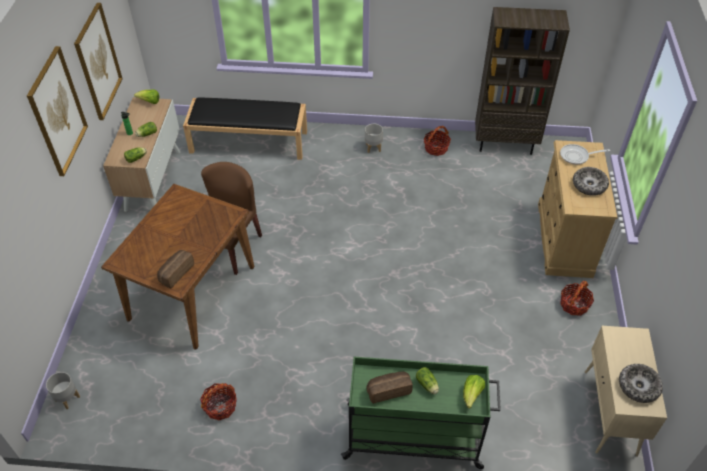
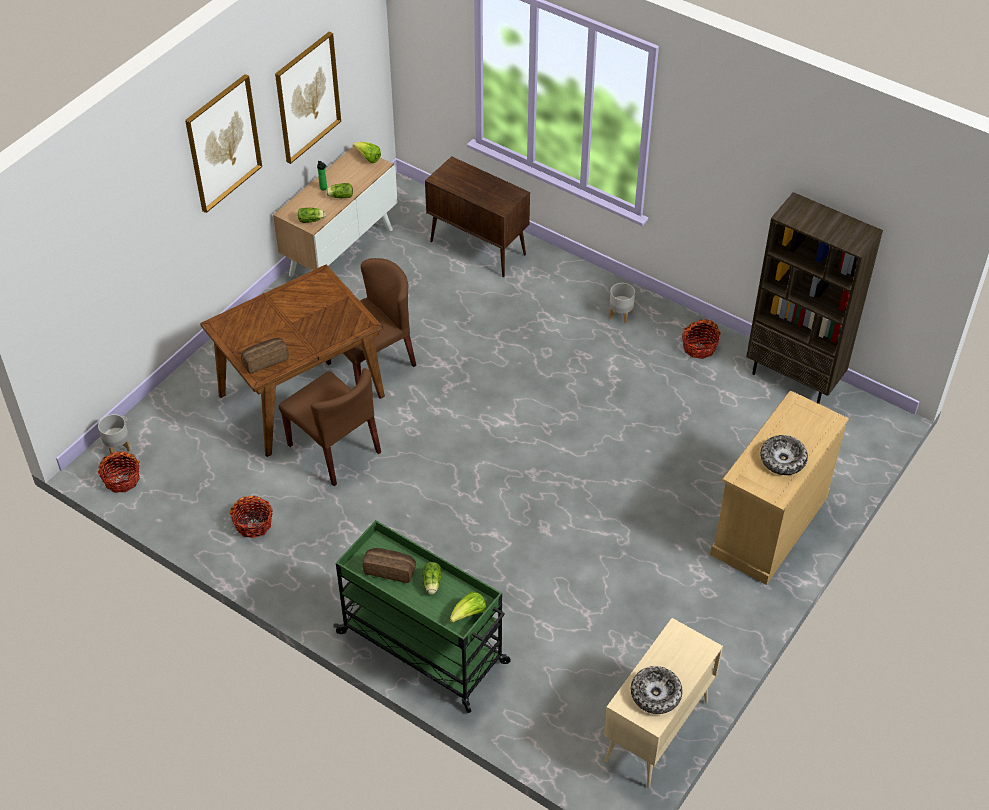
camera: 30 degrees right, 0 degrees up
black bench [183,97,307,160] -> brown cabinet [425,156,530,277]
frying pan [560,144,610,165] -> none
basket [560,281,594,316] -> basket moved to [98,451,140,493]
none -> brown chair [279,368,381,486]

